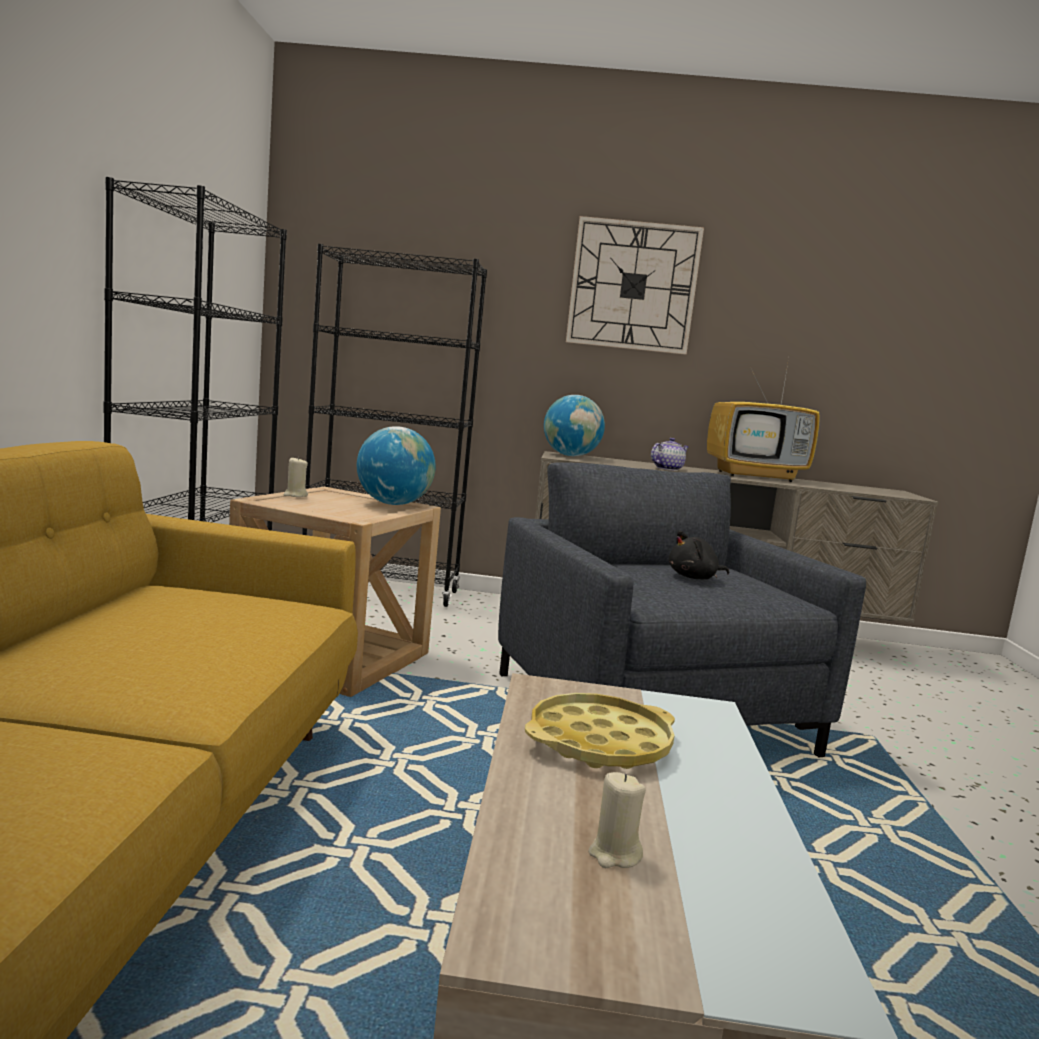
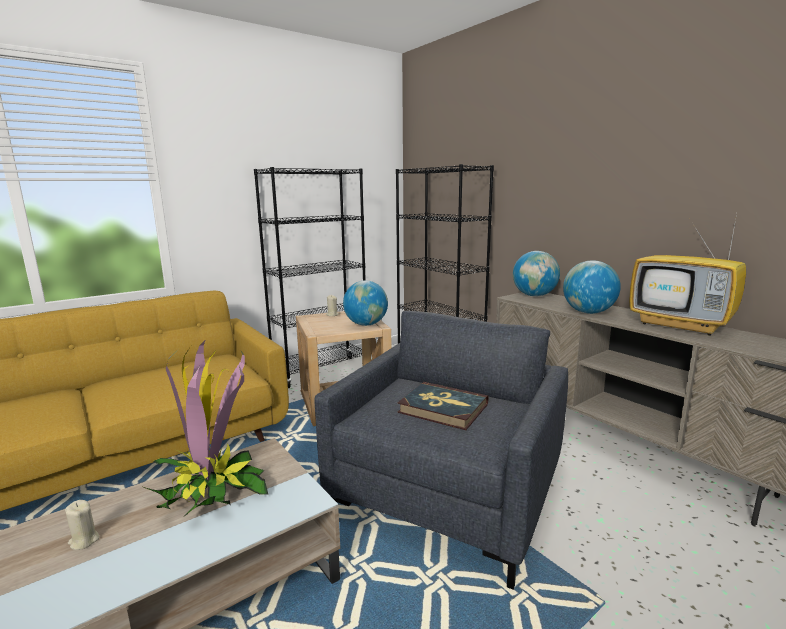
camera: 50 degrees right, 5 degrees up
yellow tray [525,693,675,769] -> potted plant [144,339,268,515]
wall clock [566,216,704,355] -> none
teapot [651,438,689,471] -> globe [563,260,621,314]
black plush toy [669,531,729,579] -> book [397,382,489,430]

